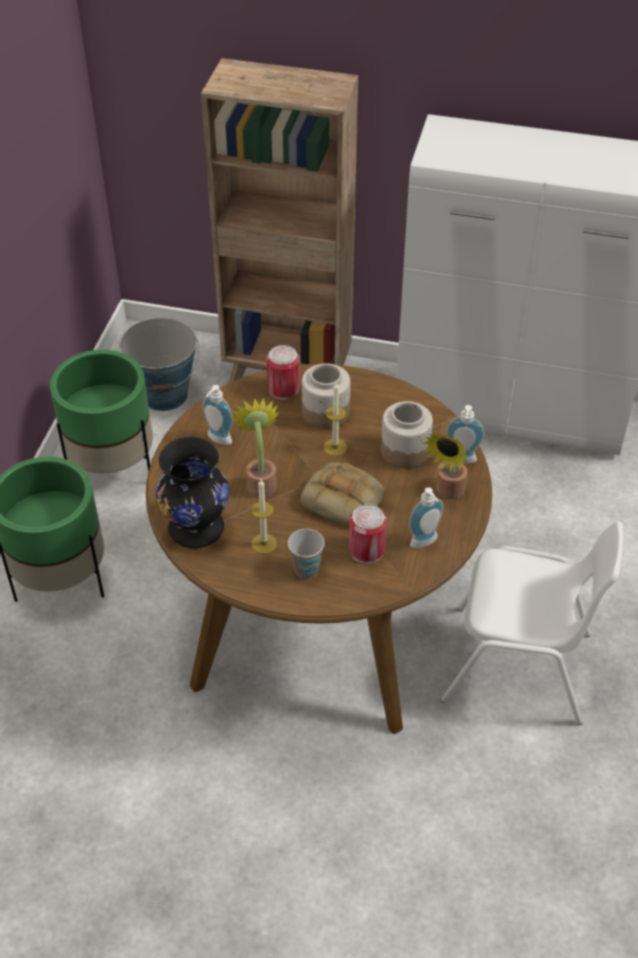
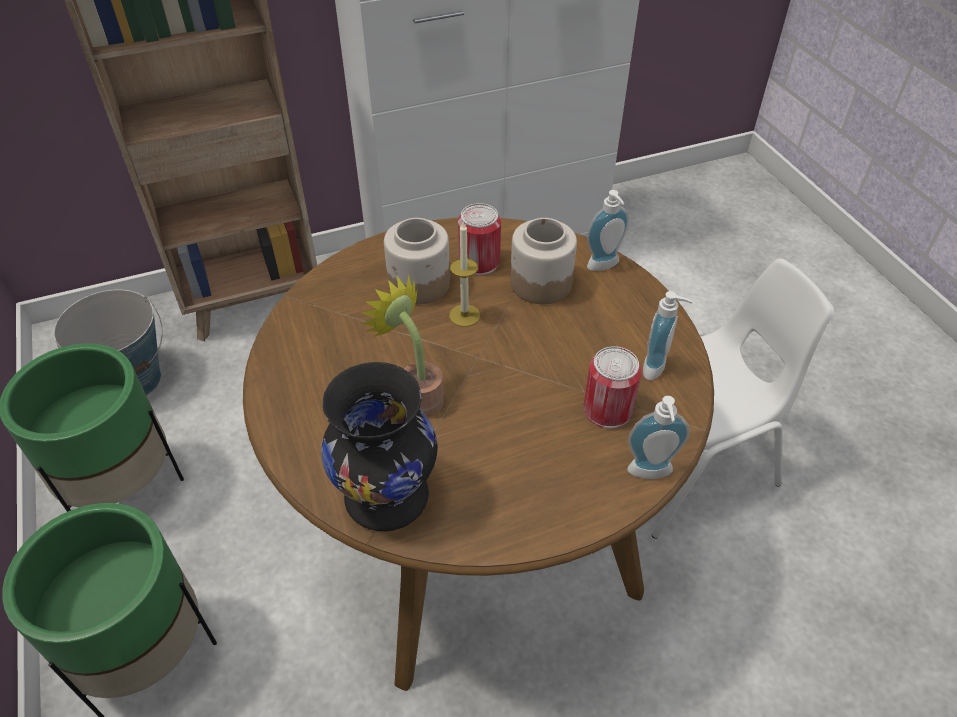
camera: 35 degrees left, 0 degrees up
soap dispenser [202,385,233,445] -> soap dispenser moved to [627,396,690,479]
candle [251,479,277,554] -> none
can [267,345,300,400] -> can moved to [458,203,501,275]
cup [288,529,325,579] -> none
bread [301,462,384,526] -> none
potted plant [421,434,468,499] -> none

